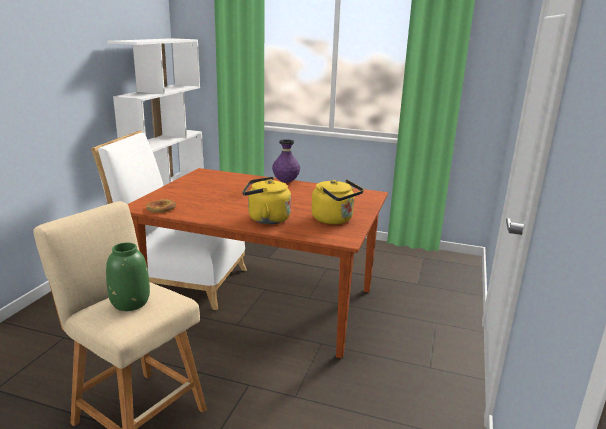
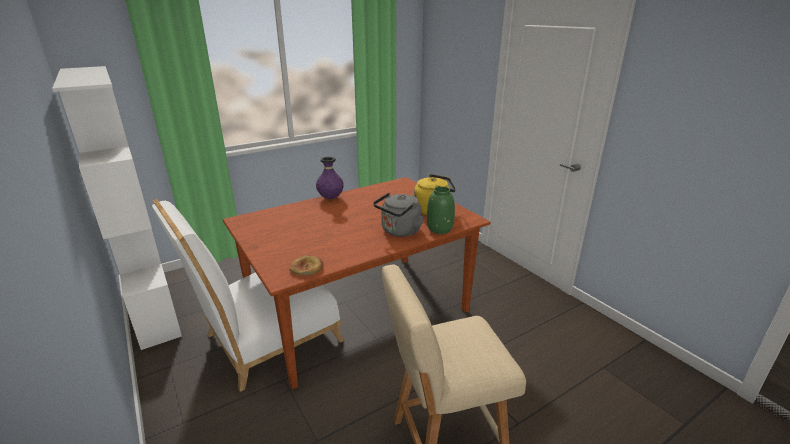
camera: 50 degrees left, 5 degrees up
green vase [106,243,150,311] -> green vase moved to [427,187,455,234]
yellow kettle [242,177,291,224] -> grey kettle [373,193,424,237]

